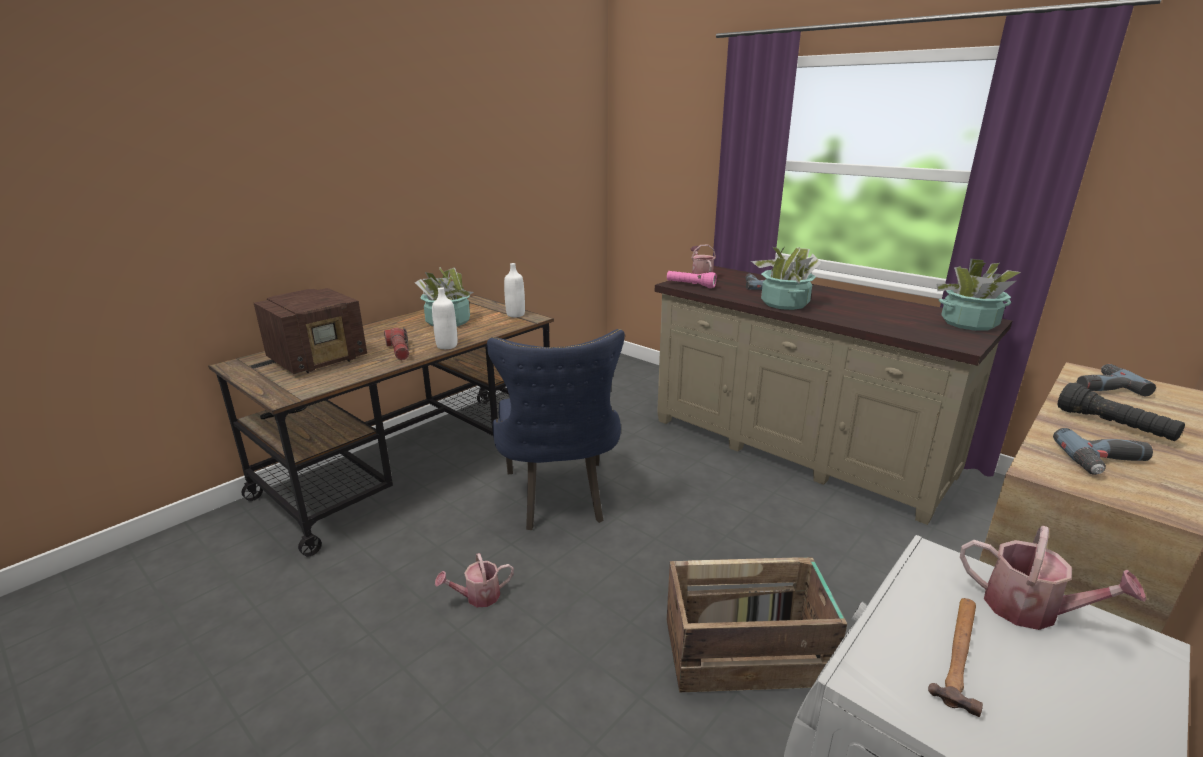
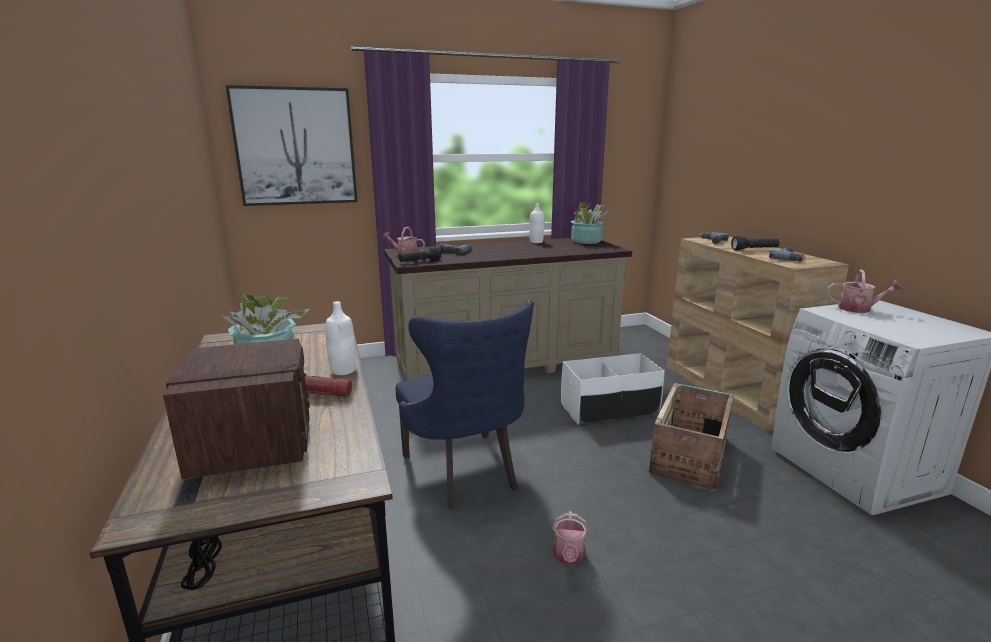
camera: 60 degrees left, 5 degrees down
blue chair [487,329,625,530] -> blue chair turned 45 degrees clockwise [396,300,534,508]
white bottle [504,263,525,317] -> white bottle moved to [529,203,544,243]
pink flashlight [667,271,717,288] -> black flashlight [399,246,441,262]
potted plant [751,247,821,310] -> none
hammer [928,598,983,717] -> none
watering can [960,526,1146,630] -> watering can turned 45 degrees clockwise [827,270,903,313]
none -> picture [226,85,357,206]
none -> white storage box [561,353,665,425]

